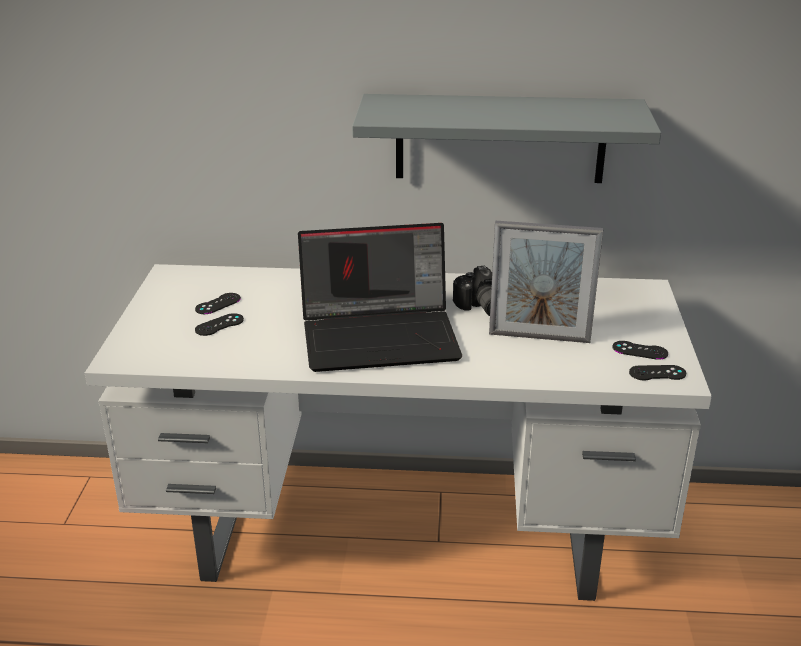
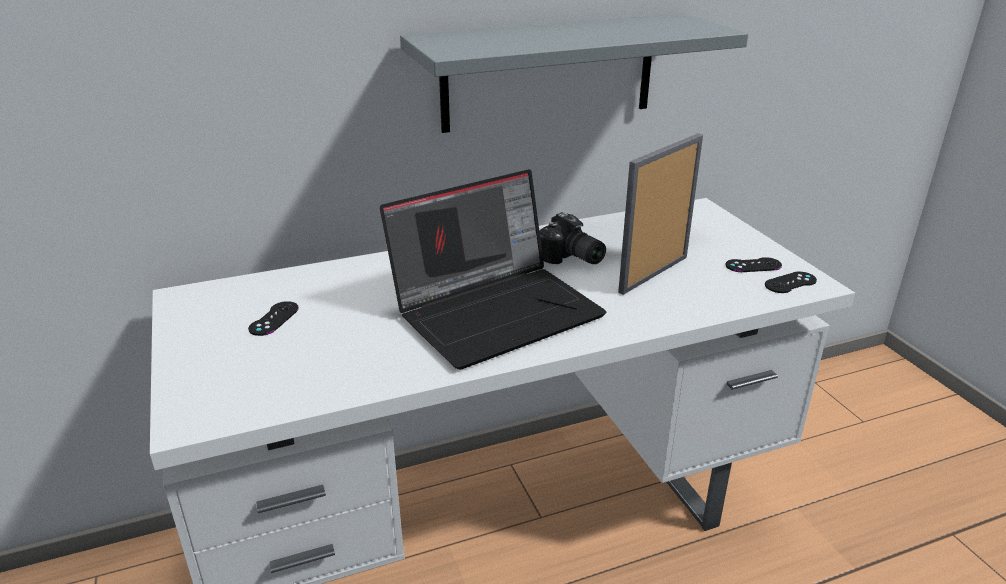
camera: 25 degrees left, 0 degrees up
black game controller [195,313,244,336] -> none
picture frame [489,221,603,343] -> picture frame turned 150 degrees clockwise [618,133,703,295]

